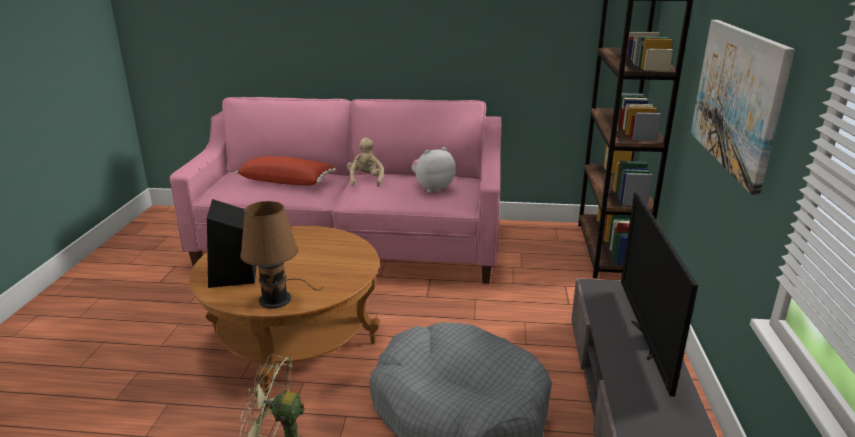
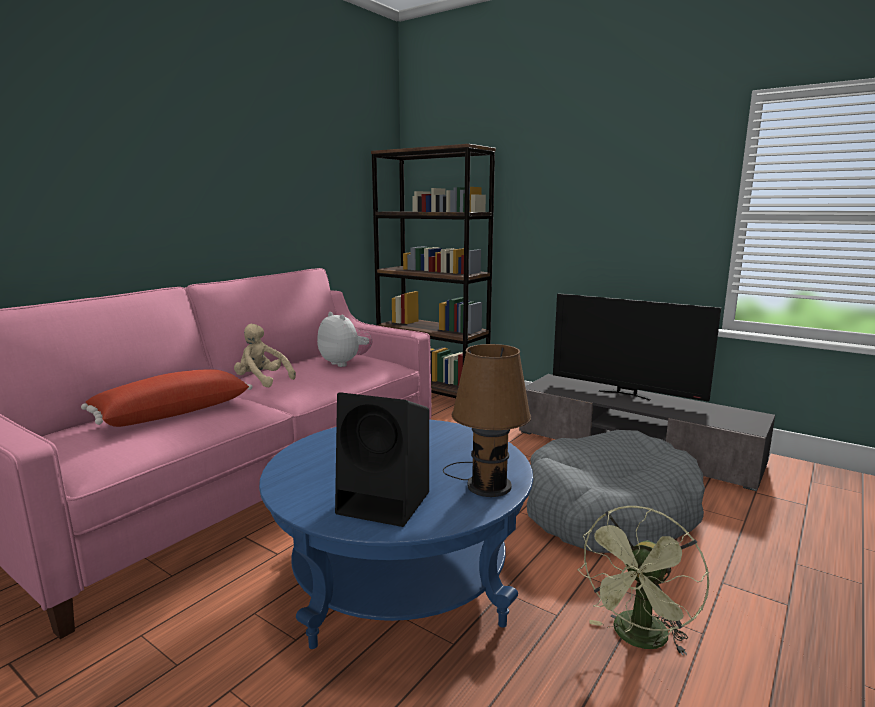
camera: 60 degrees left, 10 degrees down
brown coffee table [189,226,380,393] -> blue coffee table [259,420,533,649]
plush toy [411,147,456,193] -> plush toy turned 135 degrees clockwise [317,312,372,367]
picture [691,20,795,195] -> none

